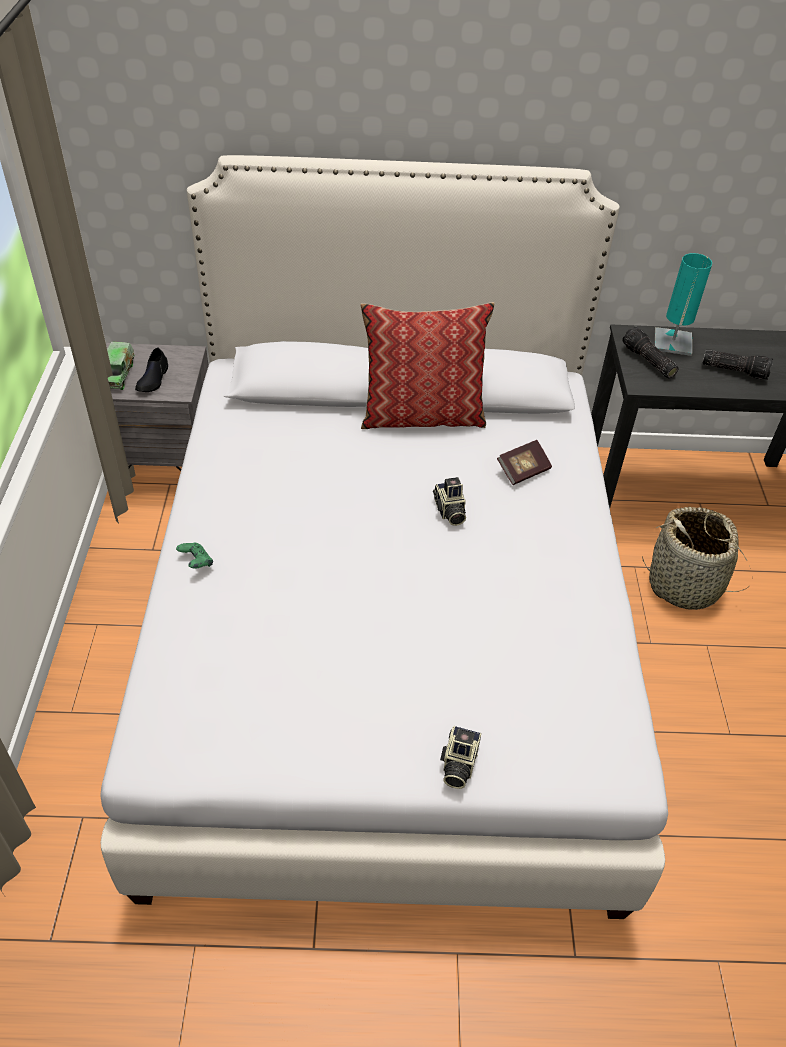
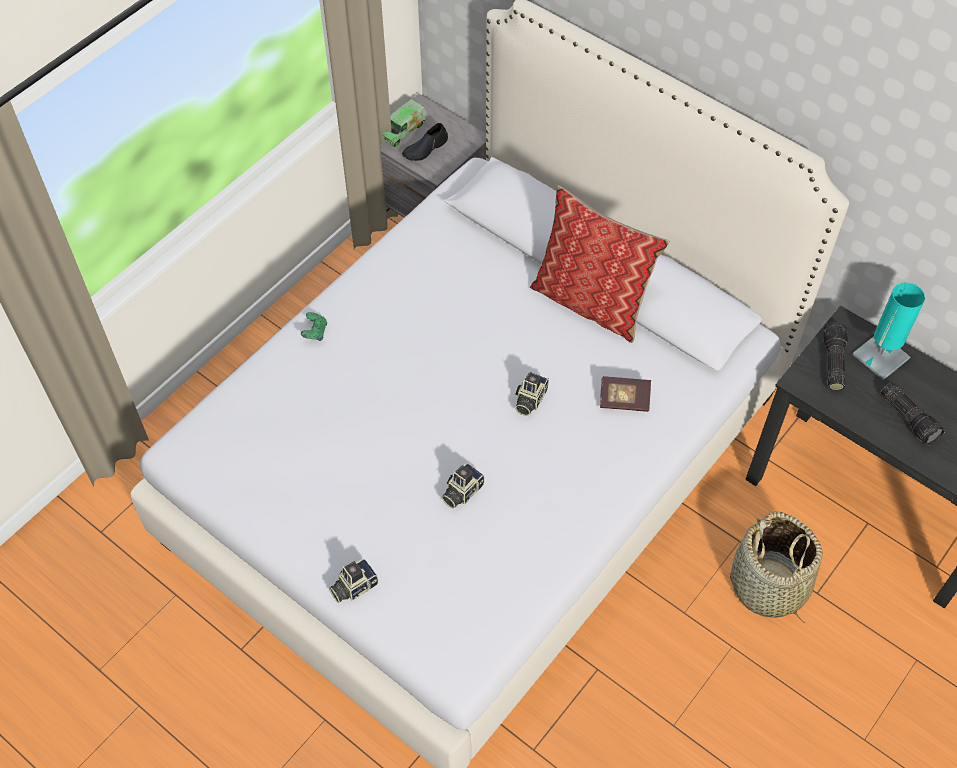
camera: 40 degrees right, 10 degrees up
none -> camera [442,463,485,508]

